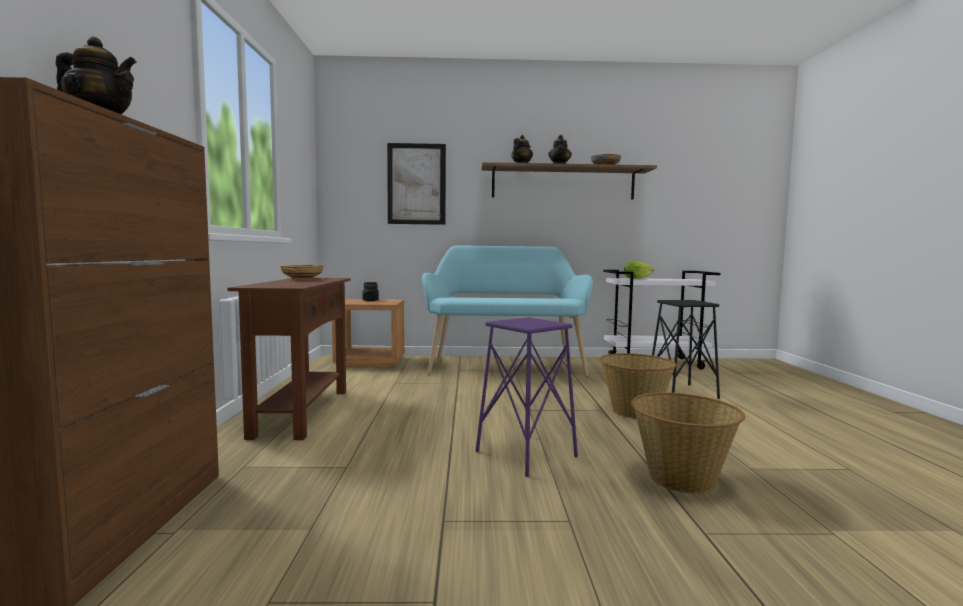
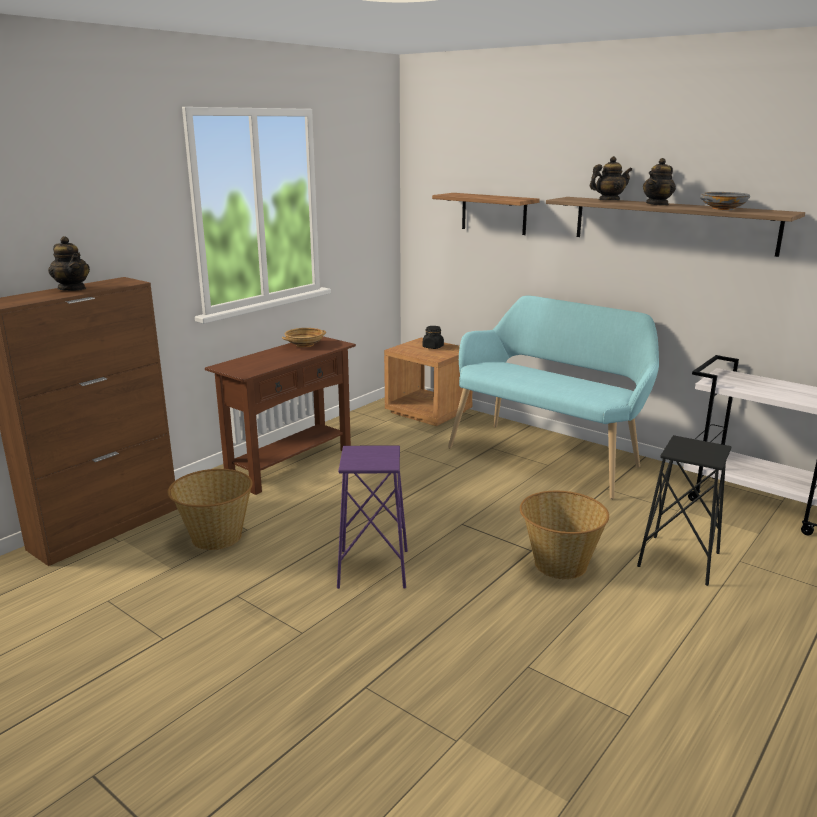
camera: 40 degrees right, 15 degrees up
picture [387,143,446,225] -> shelf [432,193,540,235]
lettuce [624,261,654,279] -> none
basket [631,393,745,494] -> basket moved to [167,469,252,550]

